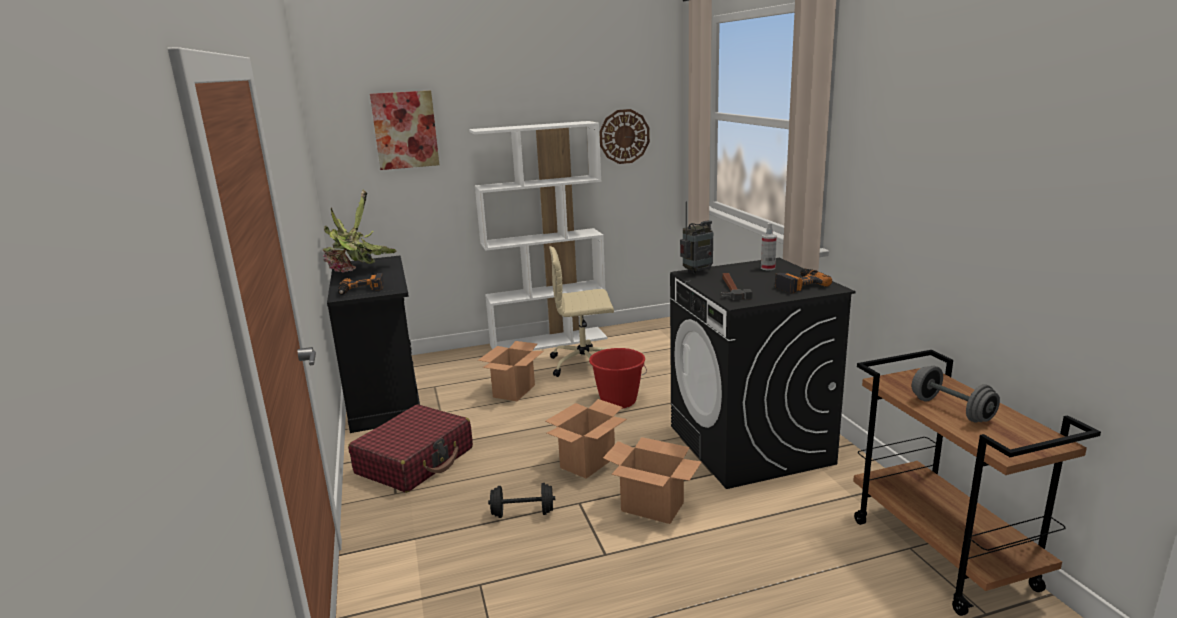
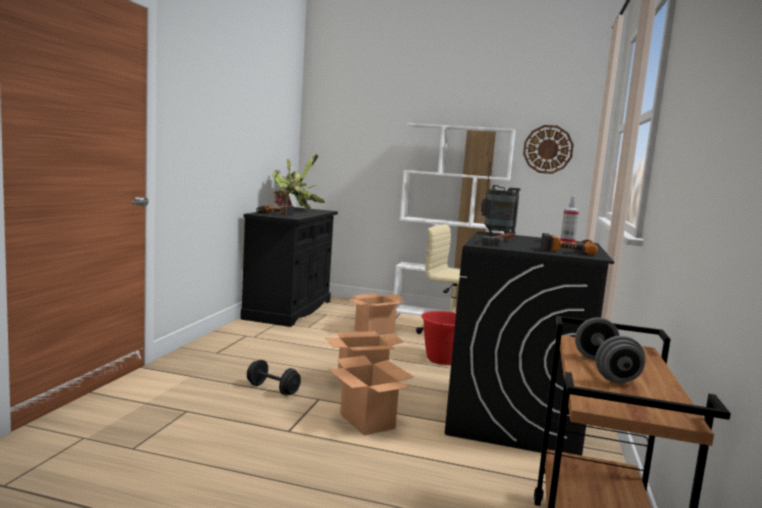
camera: 30 degrees right, 10 degrees down
red suitcase [348,405,473,493] -> none
picture [370,90,439,170] -> none

